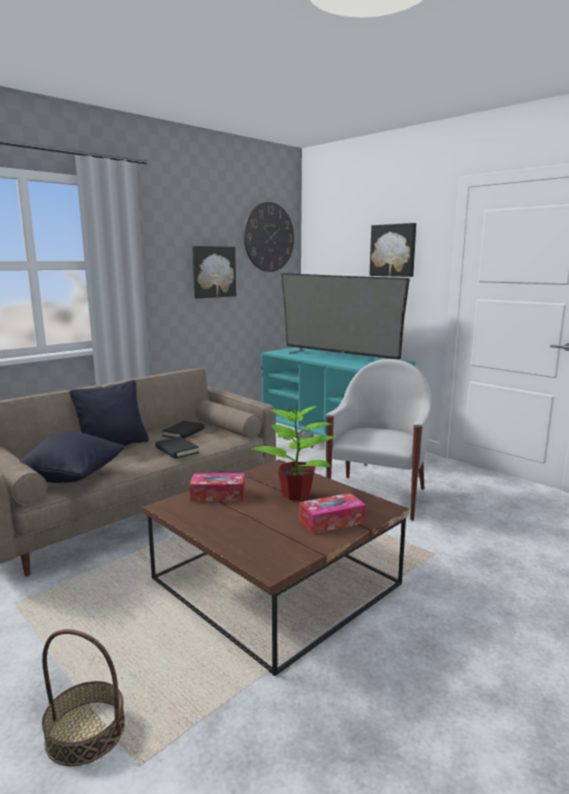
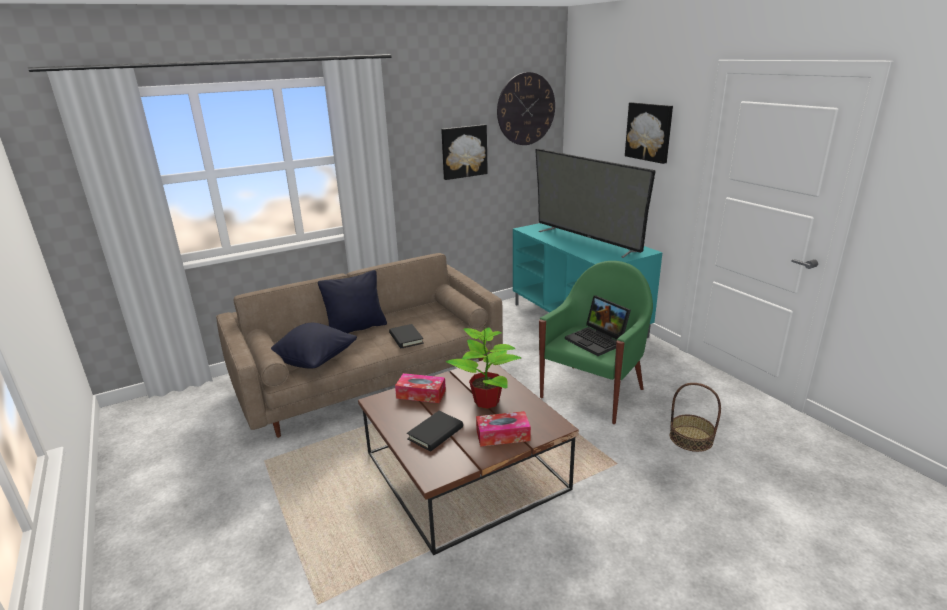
camera: 15 degrees right, 10 degrees up
basket [42,629,125,766] -> basket moved to [670,383,721,452]
black book [162,421,204,439] -> black book moved to [407,411,463,451]
white armchair [325,359,432,521] -> green armchair [539,261,653,424]
none -> laptop [565,295,631,356]

